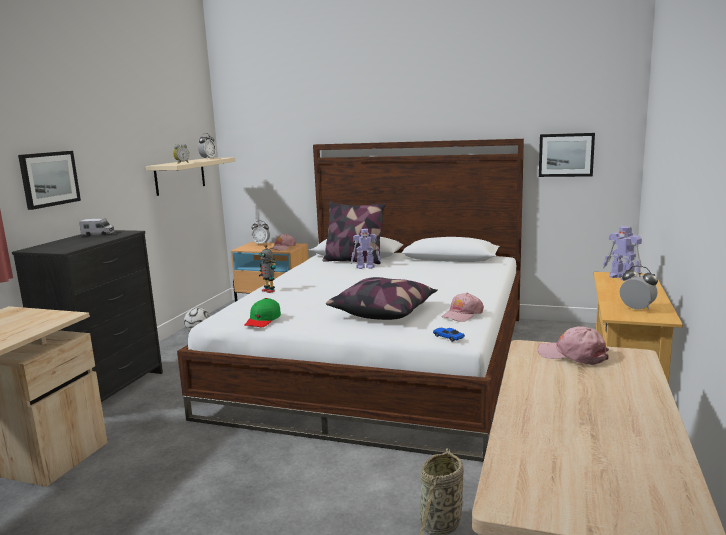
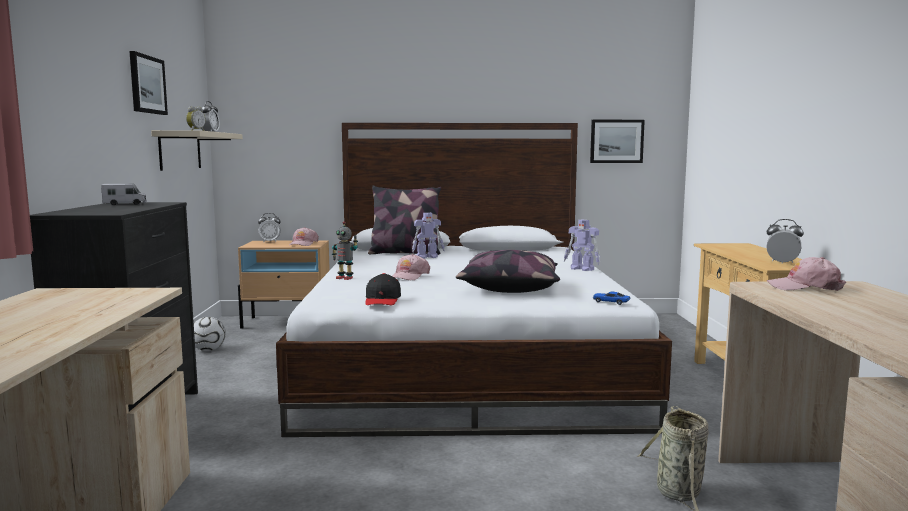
camera: 20 degrees left, 5 degrees down
picture [18,151,81,210] -> picture moved to [129,51,168,115]
green cap [244,298,281,327] -> black cap [366,273,401,306]
pink cap [442,293,484,322] -> pink cap moved to [392,254,430,280]
toy robot [603,226,642,281] -> toy robot moved to [564,219,600,271]

